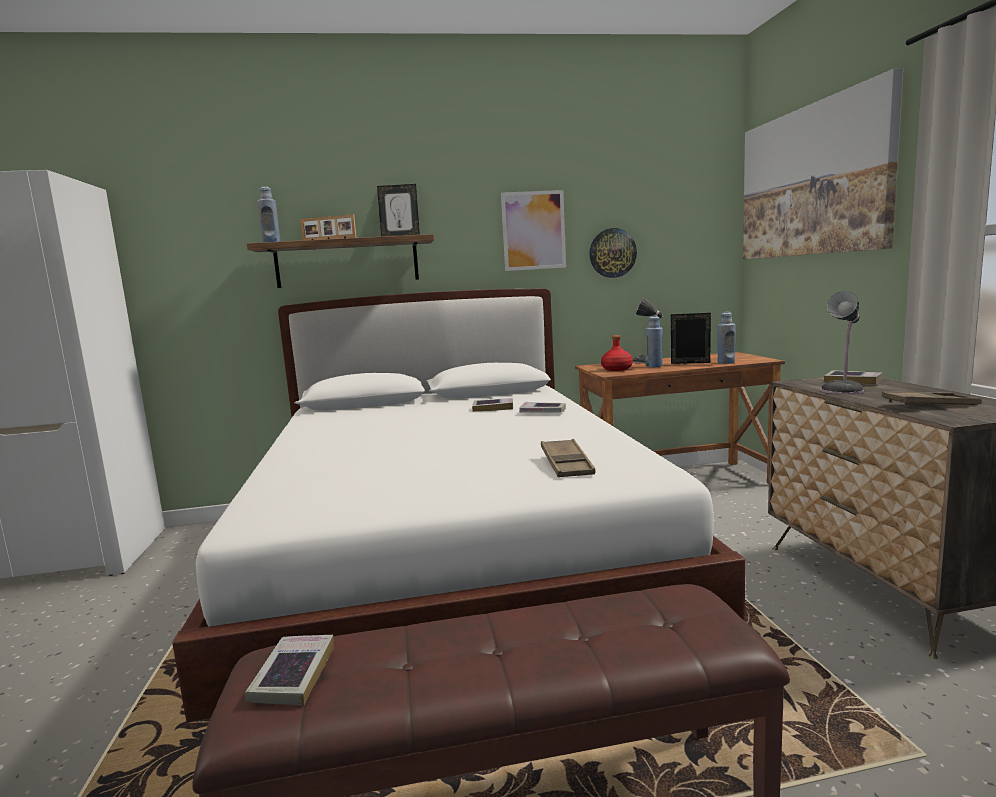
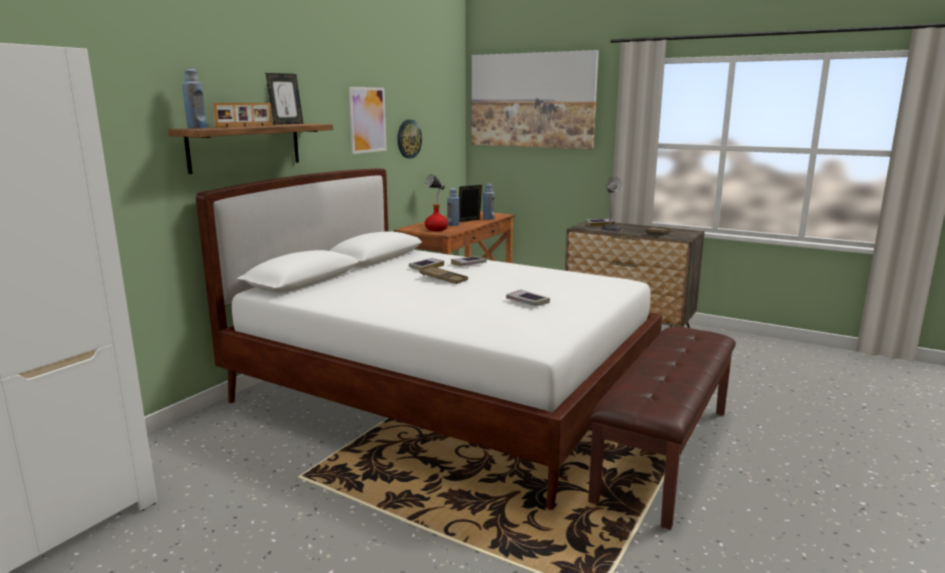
camera: 50 degrees left, 5 degrees up
book [245,635,334,705] -> book moved to [506,289,550,306]
brown tray [541,439,595,477] -> brown tray moved to [420,266,468,284]

